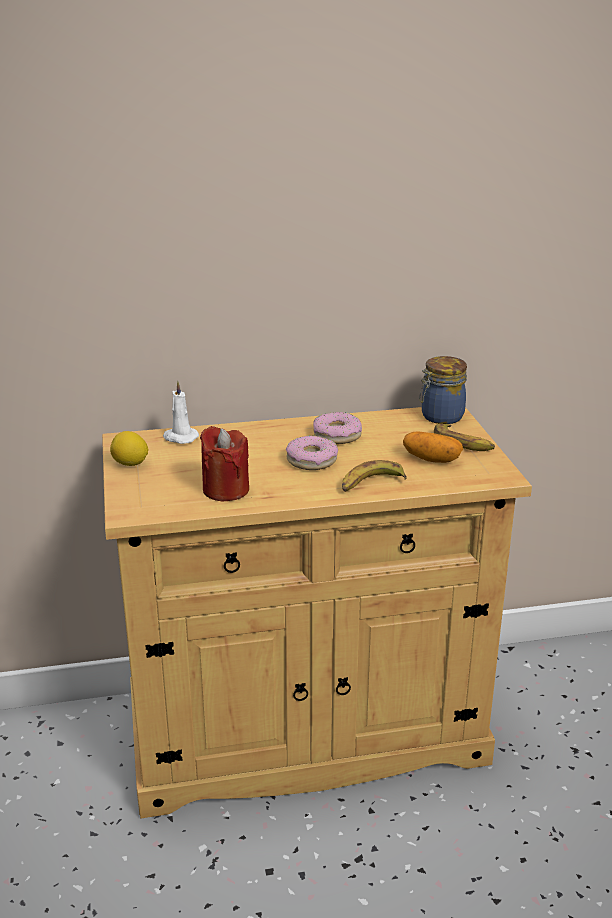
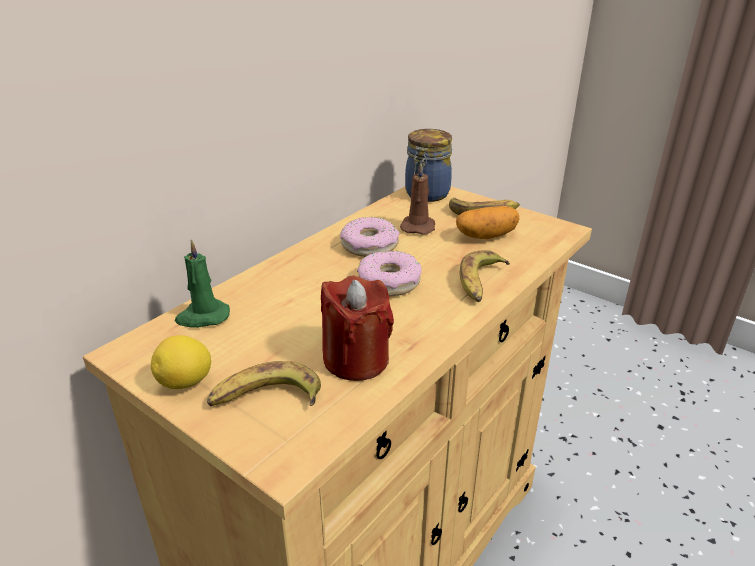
camera: 40 degrees left, 5 degrees up
white candle [163,381,199,444] -> green candle [175,240,230,328]
none -> banana [207,361,321,406]
none -> brown candle [400,162,435,235]

